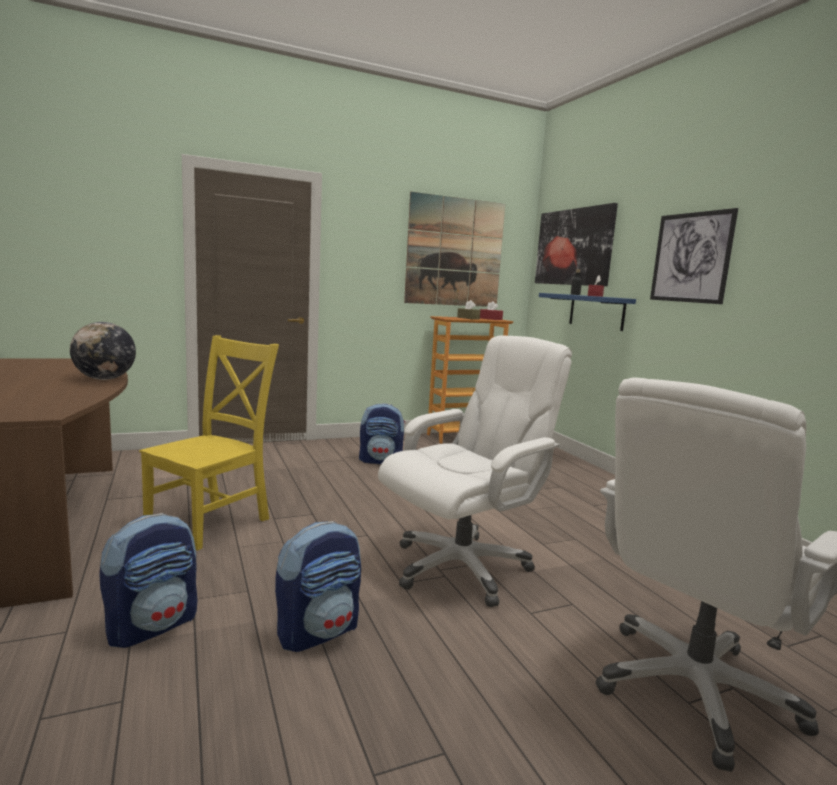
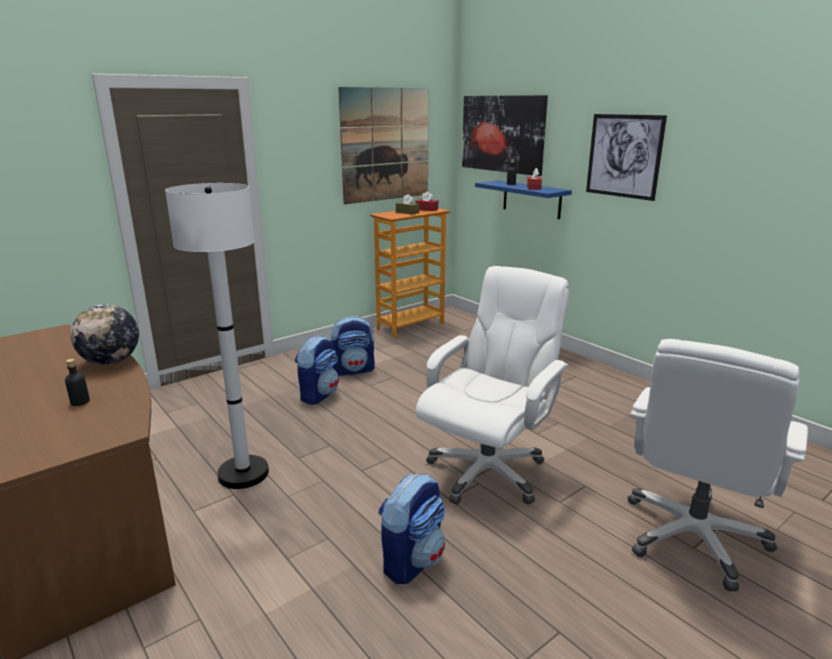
camera: 15 degrees left, 10 degrees up
backpack [99,513,197,648] -> backpack moved to [295,335,339,405]
yellow chair [139,335,279,551] -> white floor lamp [165,183,269,489]
none -> black bottle [65,359,90,406]

